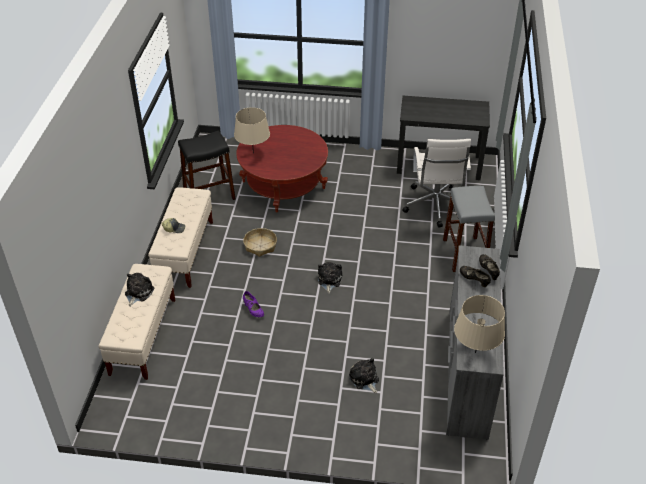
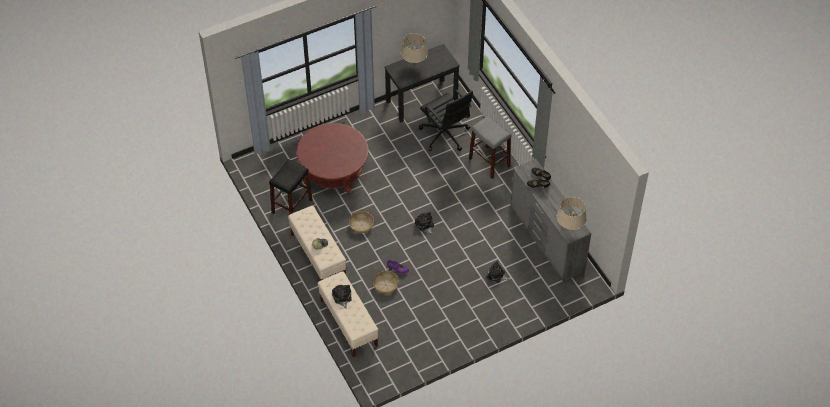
camera: 35 degrees left, 10 degrees up
beige table lamp [234,107,270,154] -> beige table lamp moved to [401,33,428,65]
white office chair [402,139,471,228] -> black office chair [419,90,473,151]
none -> basket [373,270,399,294]

